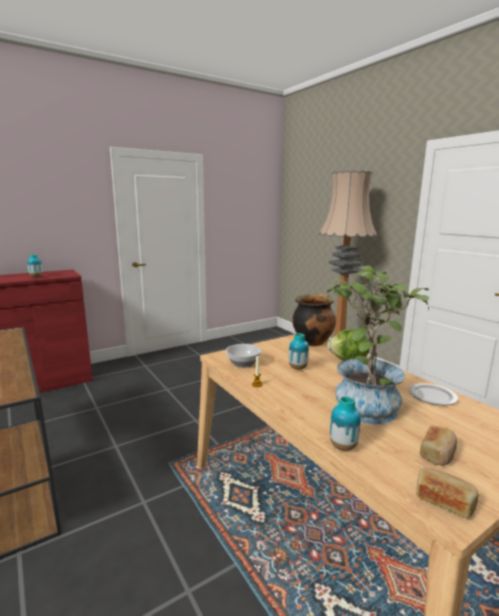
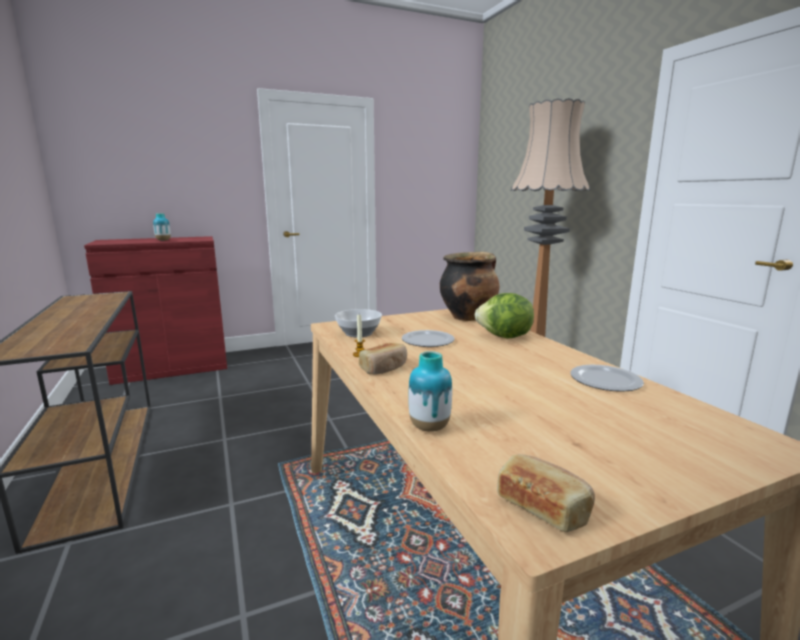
camera: 10 degrees right, 0 degrees up
vase [289,333,309,370] -> plate [402,330,455,347]
potted plant [327,266,429,424] -> none
bread [420,426,457,466] -> bread moved to [359,343,407,375]

